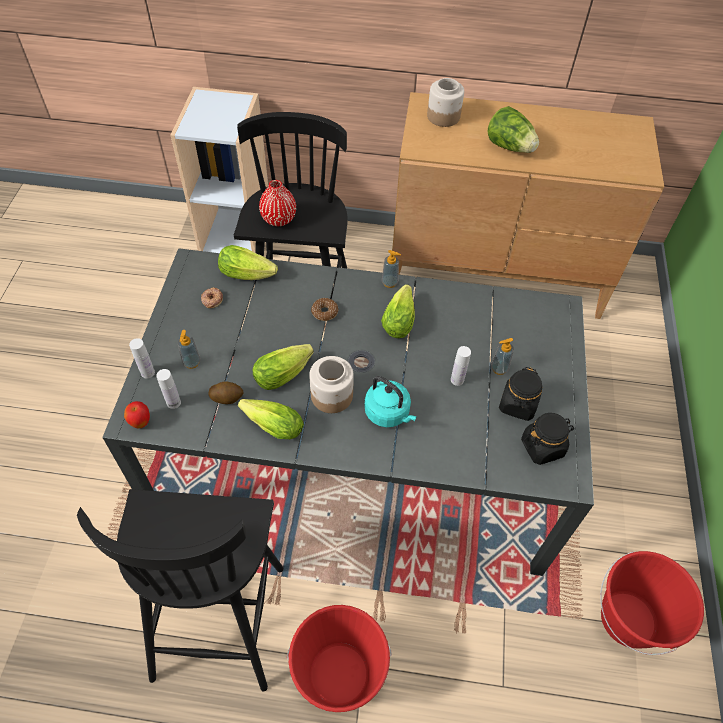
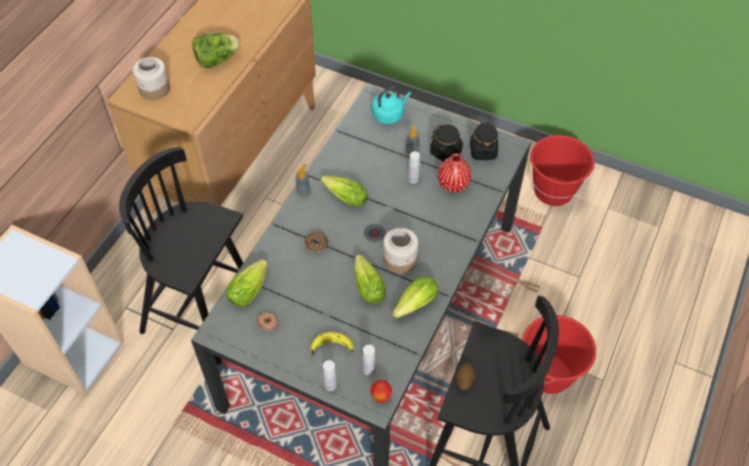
camera: 70 degrees left, 0 degrees up
soap dispenser [178,330,201,369] -> banana [311,332,354,358]
potato [208,381,244,404] -> potato moved to [456,362,476,391]
red vase [259,180,296,226] -> red vase moved to [437,153,471,192]
turquoise kettle [365,376,417,427] -> turquoise kettle moved to [372,86,411,124]

